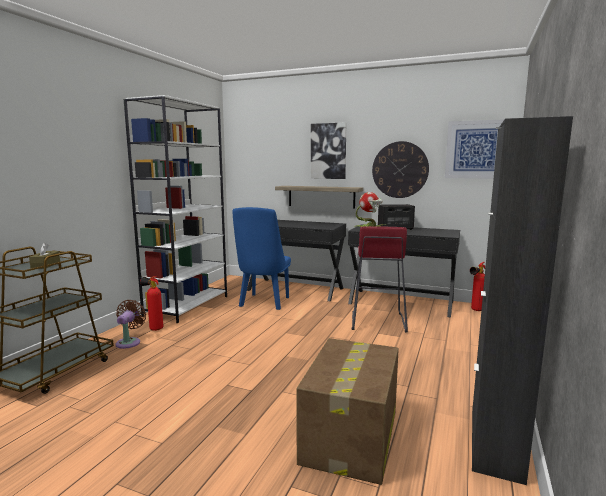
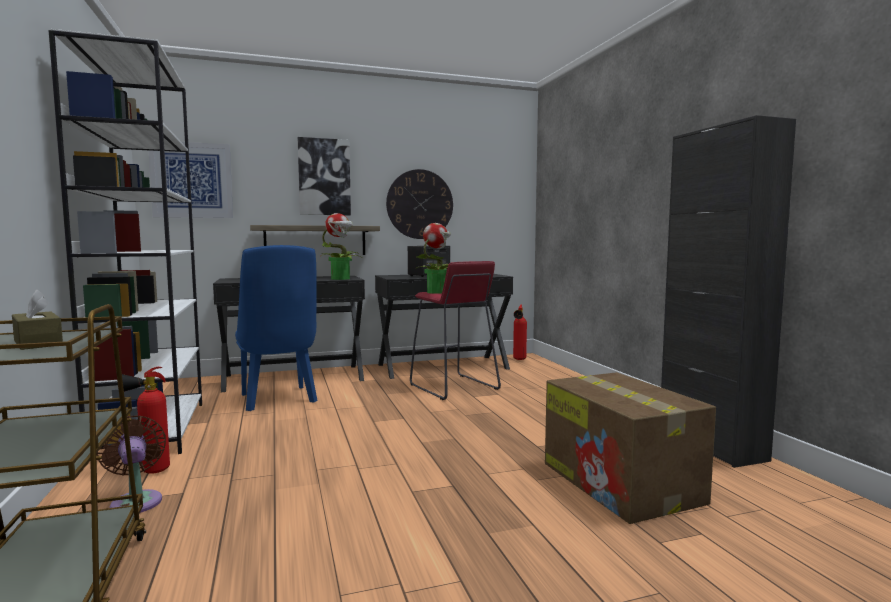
camera: 40 degrees left, 5 degrees down
picture [445,120,504,179] -> picture moved to [149,142,233,218]
none -> potted plant [321,213,361,280]

